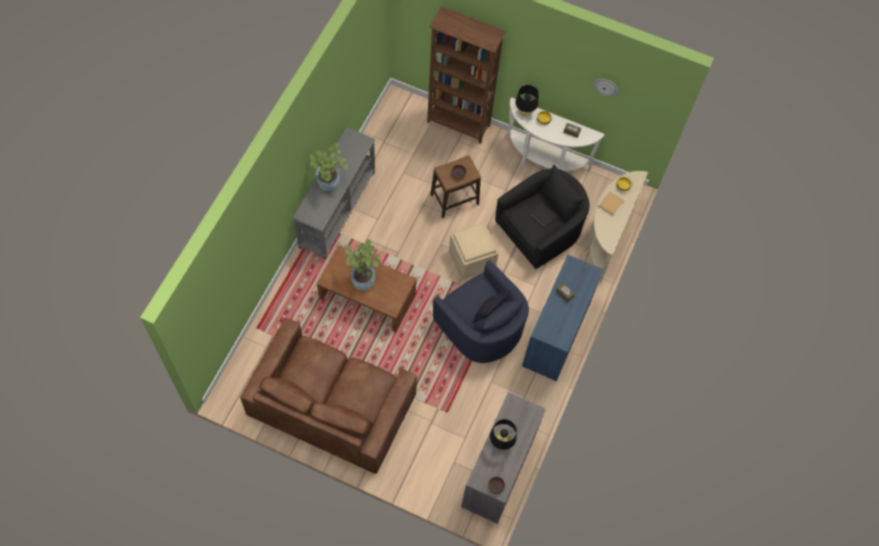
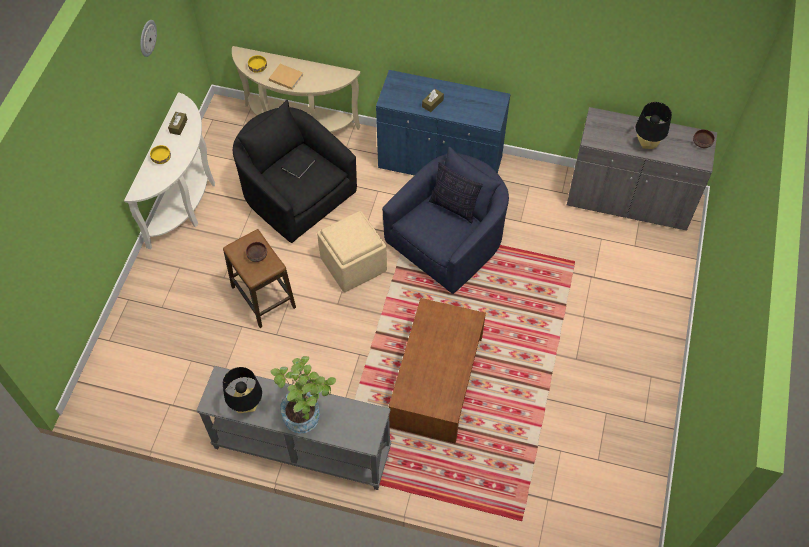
camera: 95 degrees left, 5 degrees down
brown sofa [240,318,417,474] -> none
potted plant [345,239,380,290] -> none
brown bookcase [427,6,506,144] -> none
black table lamp [515,85,539,117] -> black table lamp moved to [223,367,262,413]

